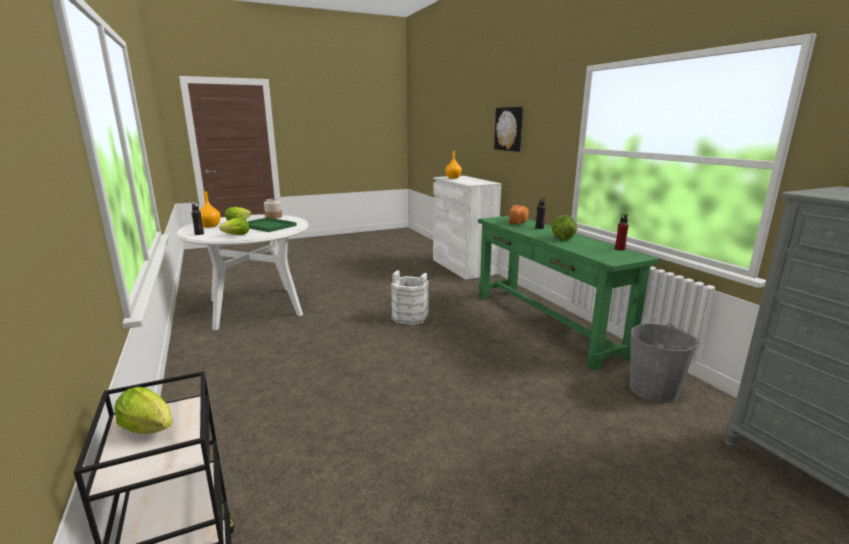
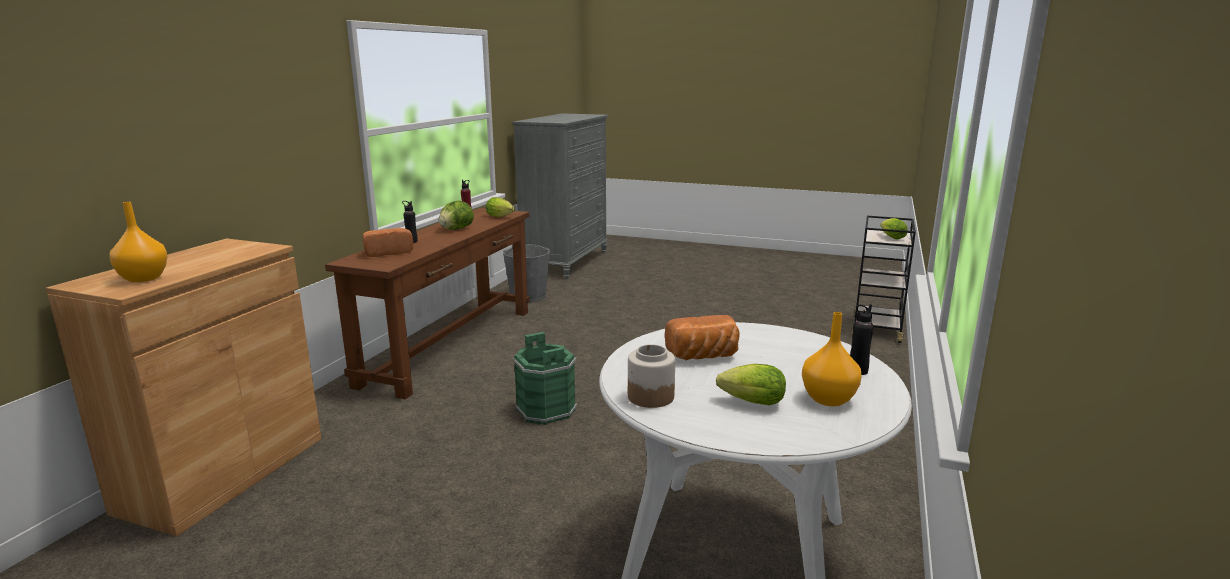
camera: 135 degrees left, 0 degrees up
lettuce [219,218,249,235] -> lettuce moved to [486,197,515,217]
green tray [248,217,297,232] -> bread [665,315,740,360]
white bucket [390,270,429,325] -> green bucket [513,332,577,425]
white cabinet [433,176,502,280] -> brown cabinet [46,238,321,536]
green console table [478,216,659,370] -> brown console table [325,208,530,399]
picture [494,107,523,152] -> none

